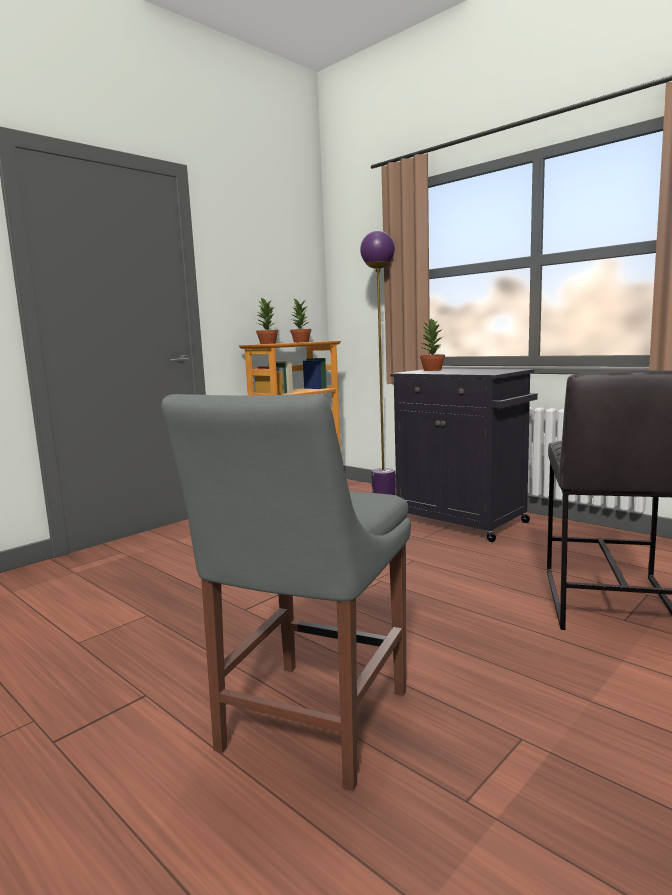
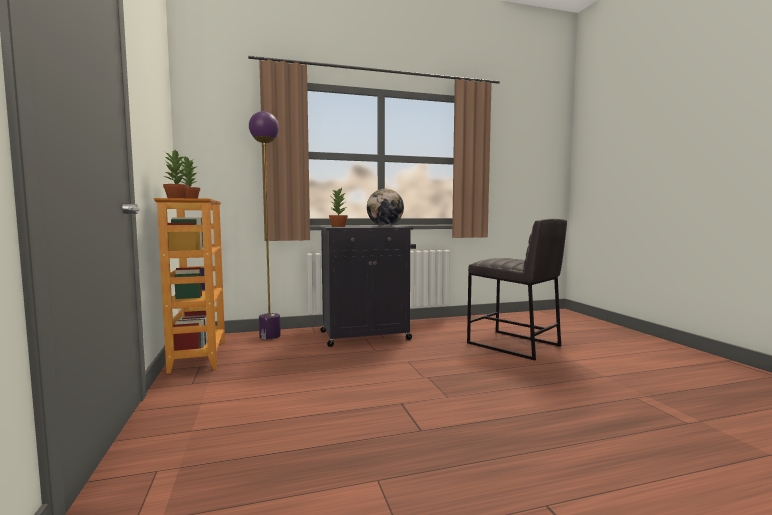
camera: 60 degrees left, 5 degrees down
grey chair [161,394,411,791] -> none
none -> globe [367,189,404,226]

